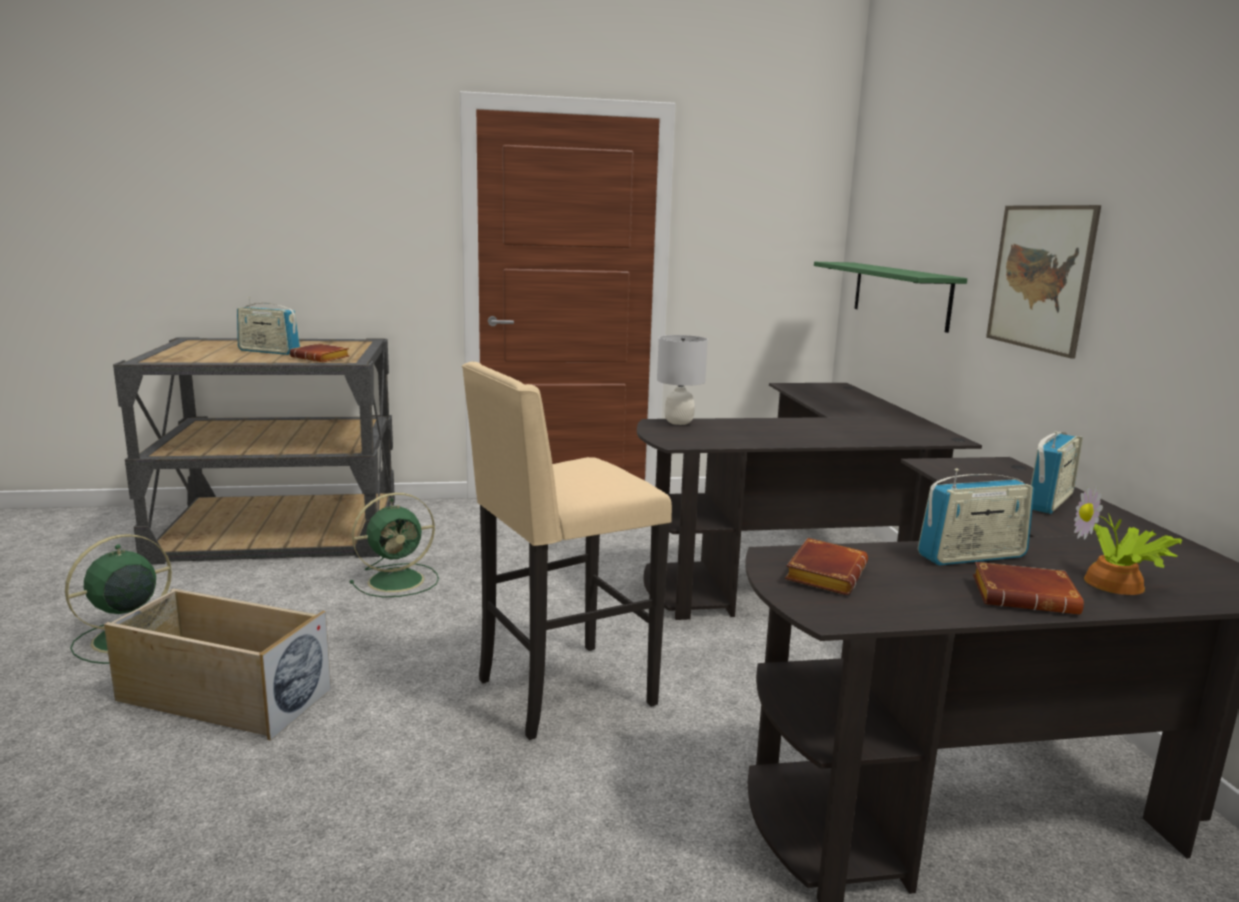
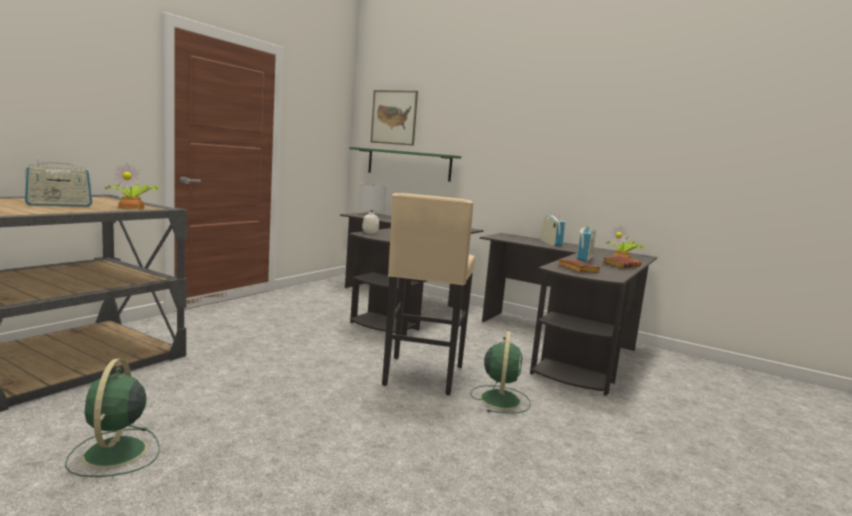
camera: 50 degrees left, 5 degrees down
beige storage box [104,588,331,741] -> none
brown book [290,344,349,362] -> potted plant [104,163,161,209]
green fan [350,493,439,598] -> green fan moved to [470,331,530,413]
picture [986,205,1101,358] -> picture moved to [371,90,418,146]

